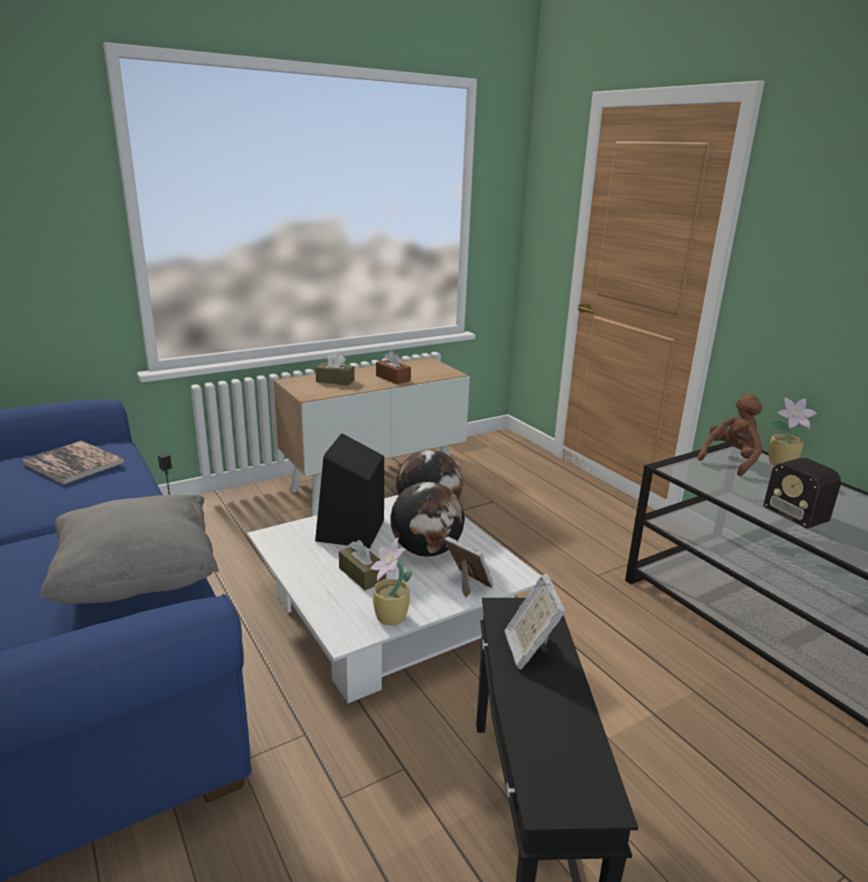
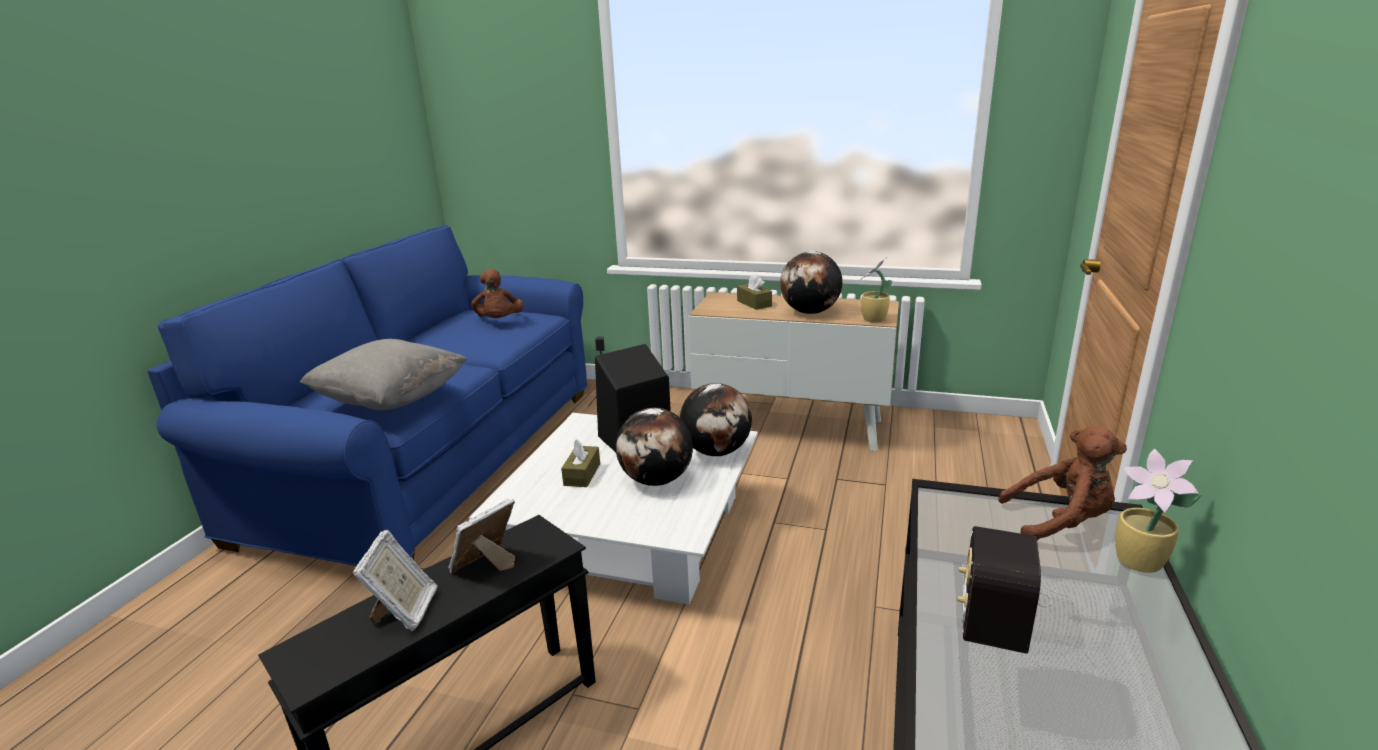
camera: 50 degrees right, 0 degrees up
book [22,441,125,485] -> brown plush toy [471,269,524,318]
potted plant [371,537,412,626] -> potted plant moved to [860,257,892,323]
brown tissue box [376,351,411,384] -> globe [780,251,842,314]
picture frame [444,536,494,597] -> picture frame moved to [353,530,438,631]

